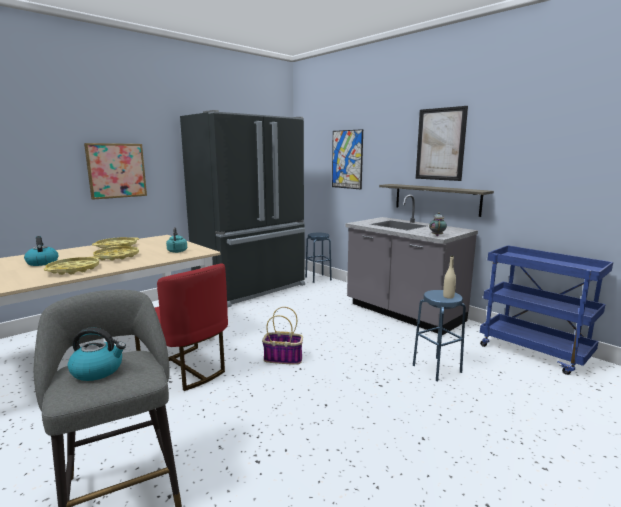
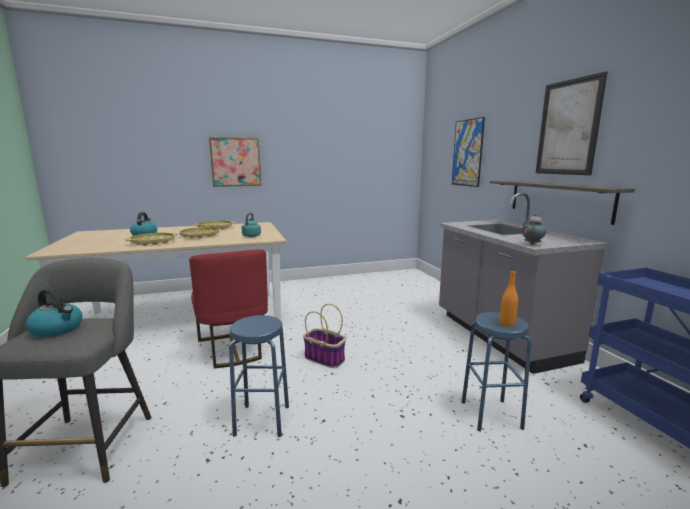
camera: 25 degrees right, 0 degrees up
black fridge [180,110,305,308] -> none
blue stool [305,233,332,283] -> blue stool moved to [229,315,289,437]
beige bottle [443,256,456,299] -> orange bottle [500,269,518,327]

